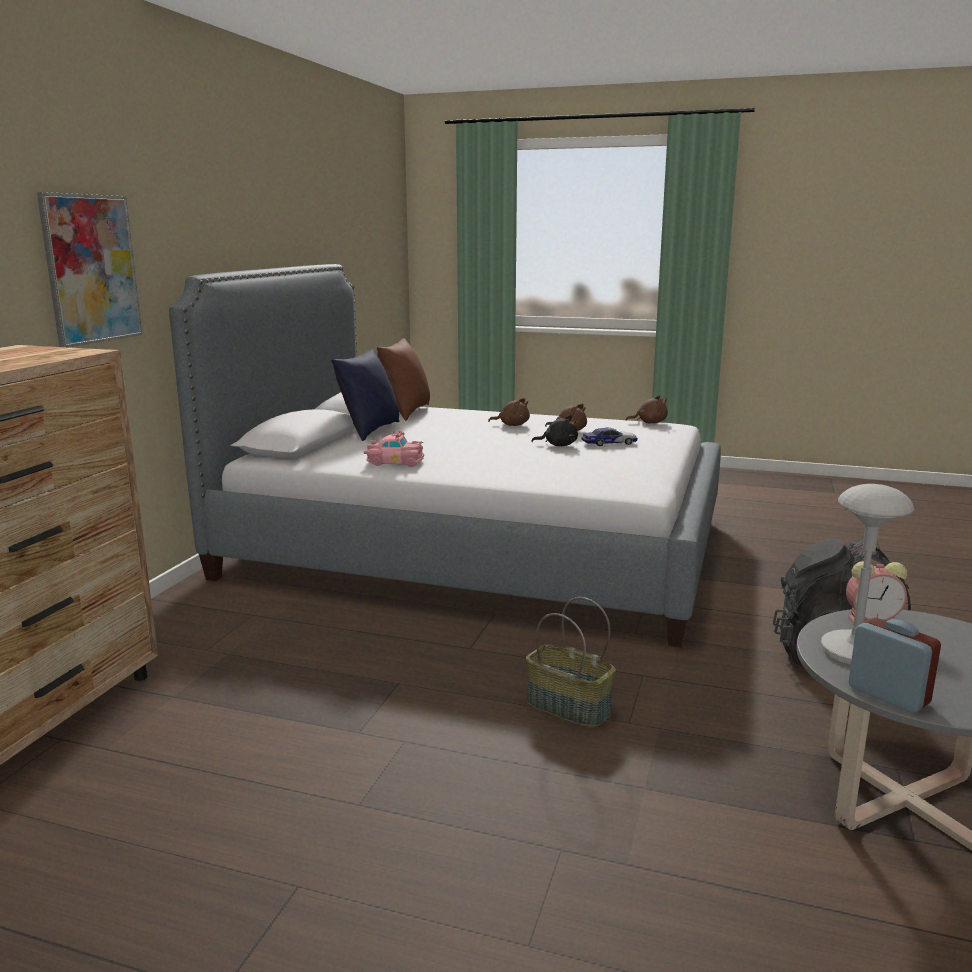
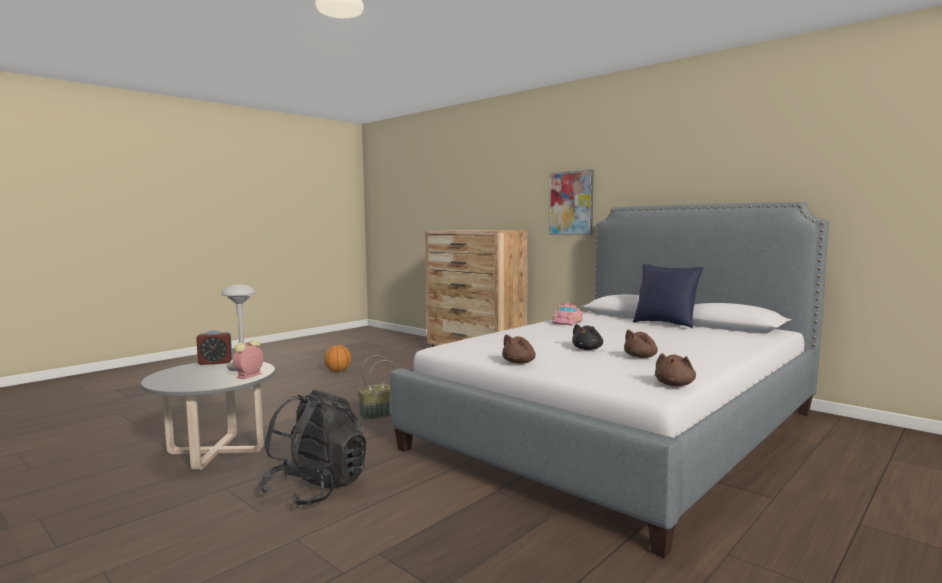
camera: 115 degrees right, 10 degrees down
brown pillow [377,338,430,421] -> none
brown plush toy [488,398,530,426] -> brown plush toy moved to [502,334,536,364]
toy car [582,427,638,446] -> none
none -> basketball [324,345,351,372]

